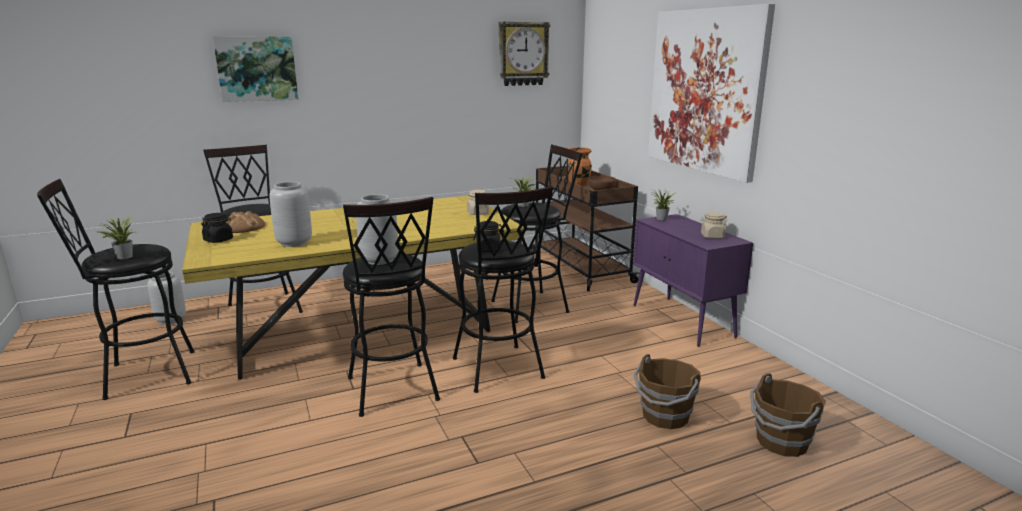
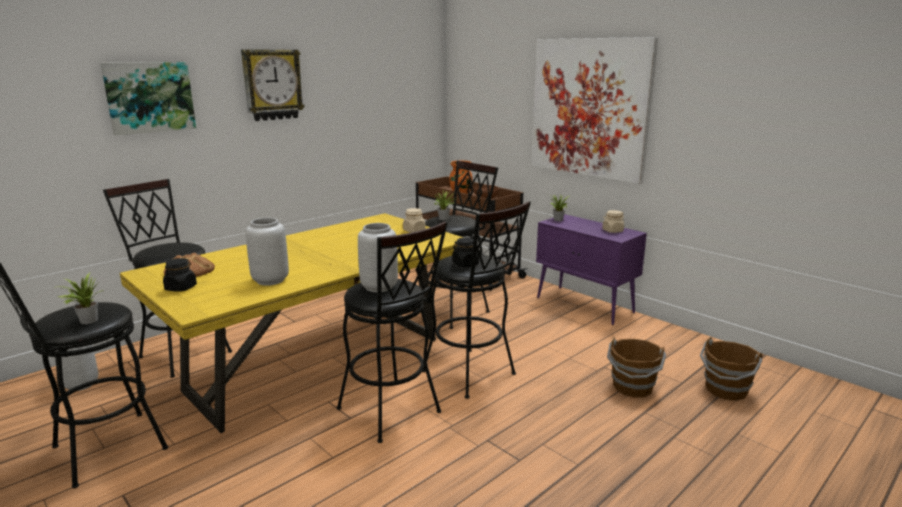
camera: 20 degrees left, 0 degrees up
wall clock [499,22,550,86] -> wall clock moved to [241,49,305,121]

